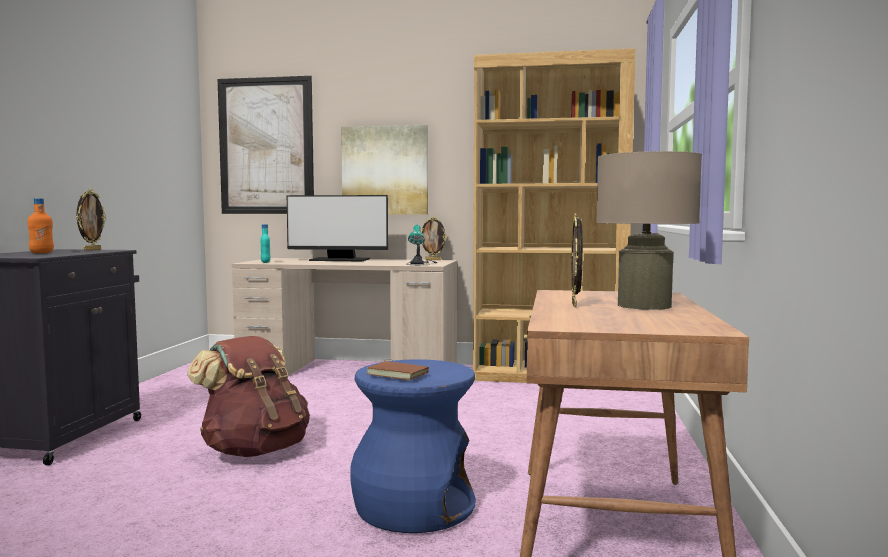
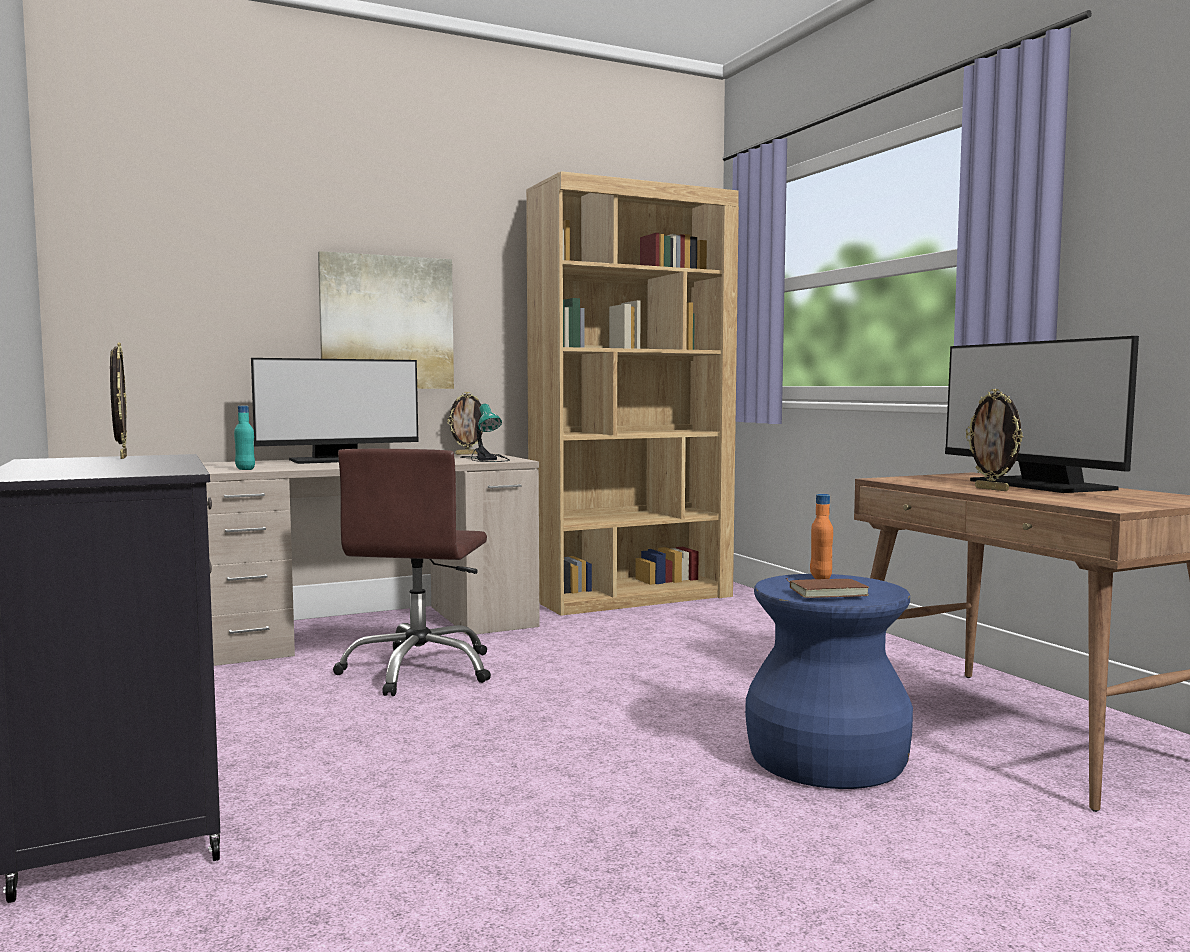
camera: 35 degrees left, 0 degrees up
orange bottle [27,198,54,253] -> orange bottle moved to [810,494,833,579]
brown backpack [187,336,310,457] -> none
picture [218,76,314,214] -> none
beige table lamp [596,151,702,310] -> monitor [945,336,1139,493]
none -> brown office chair [333,449,491,696]

